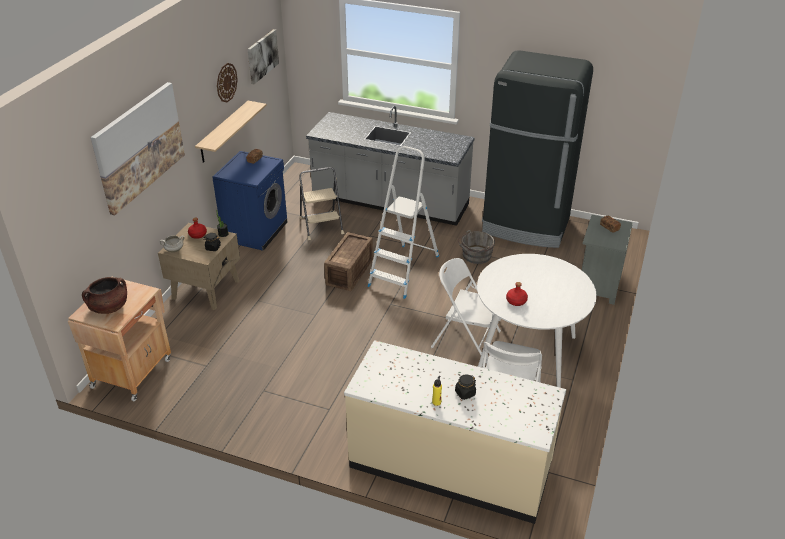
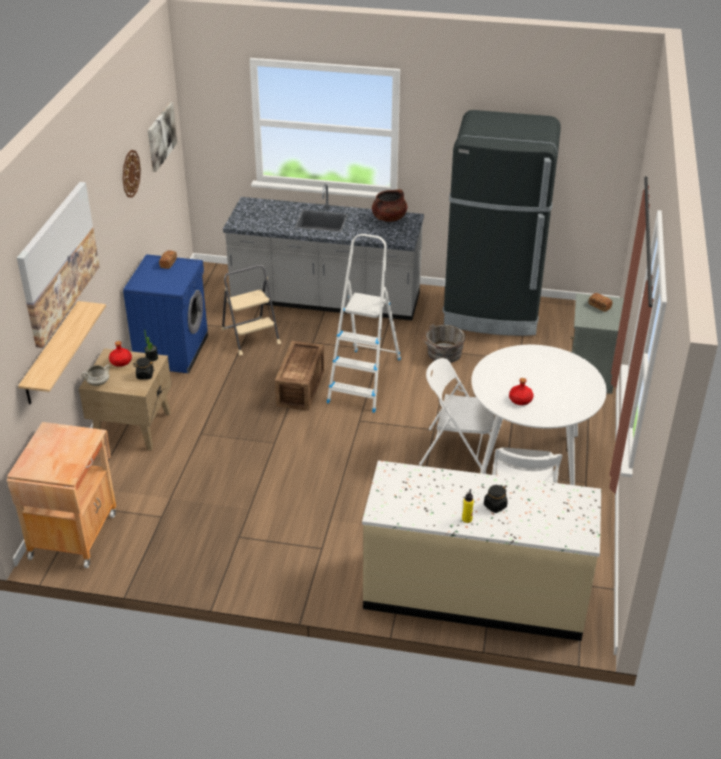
camera: 10 degrees left, 0 degrees up
brown cooking pot [82,277,127,314] -> brown cooking pot moved to [372,189,407,222]
shelf [195,101,267,163] -> shelf moved to [18,301,106,404]

